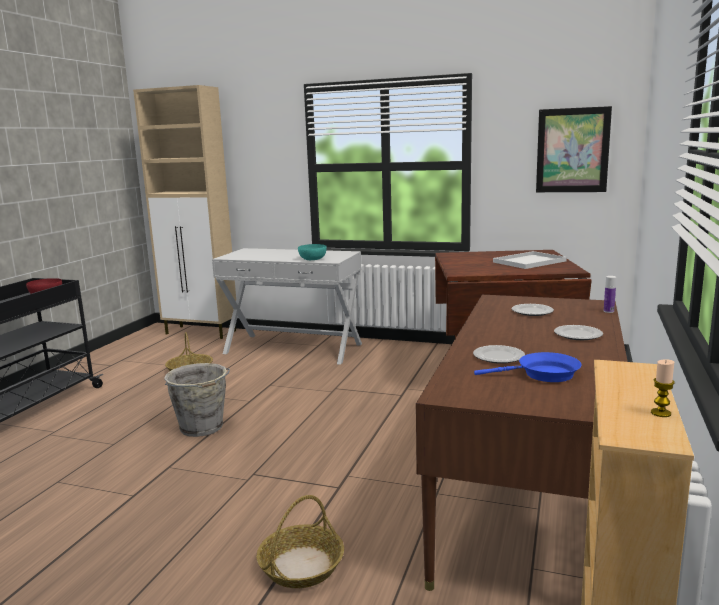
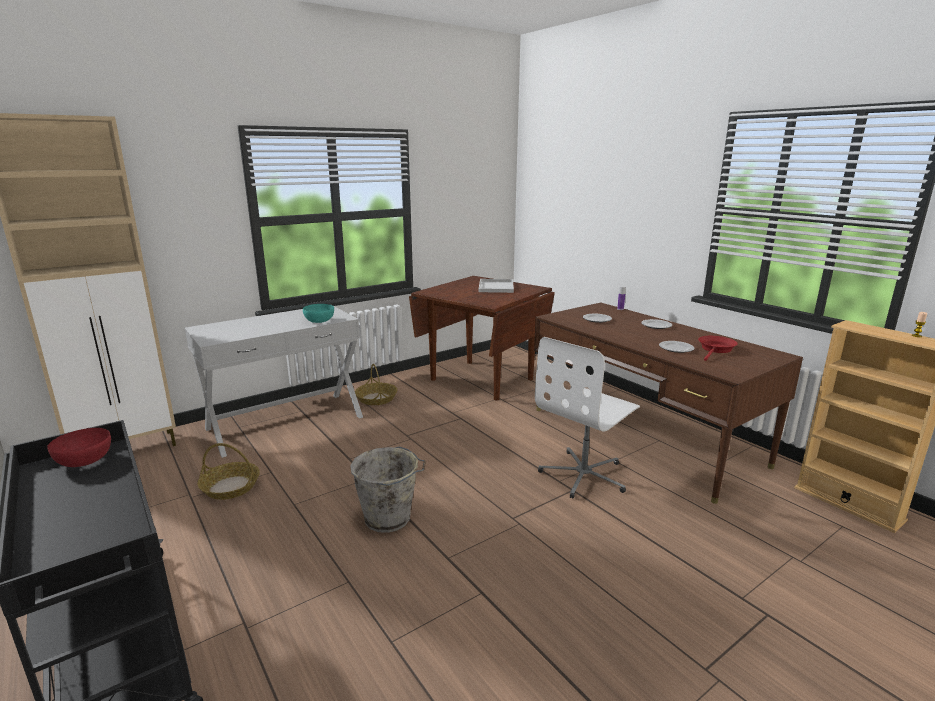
camera: 55 degrees left, 5 degrees up
basket [257,495,344,588] -> basket moved to [355,364,398,405]
blue frying pan [474,352,581,382] -> red frying pan [698,336,738,361]
picture [536,106,612,192] -> none
none -> white office chair [535,337,640,499]

